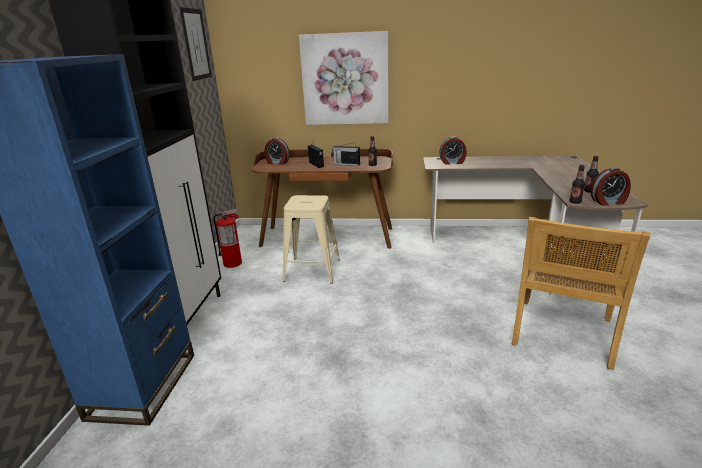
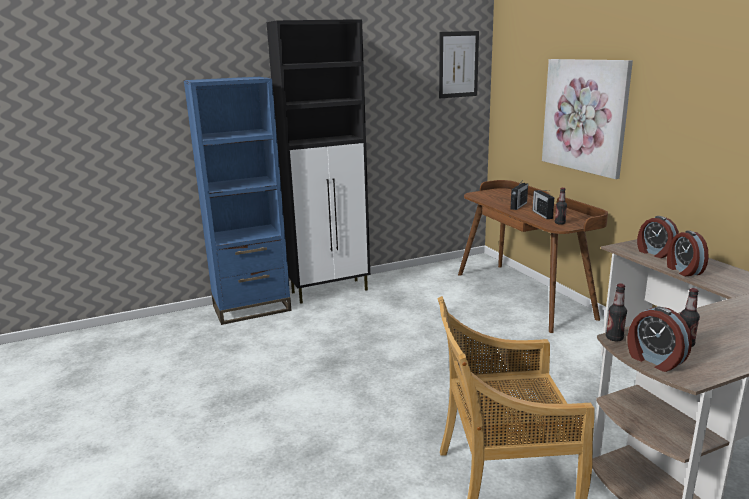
camera: 60 degrees right, 5 degrees down
fire extinguisher [213,209,242,268] -> none
alarm clock [264,138,290,165] -> alarm clock moved to [667,230,709,276]
beige stool [282,195,340,283] -> none

